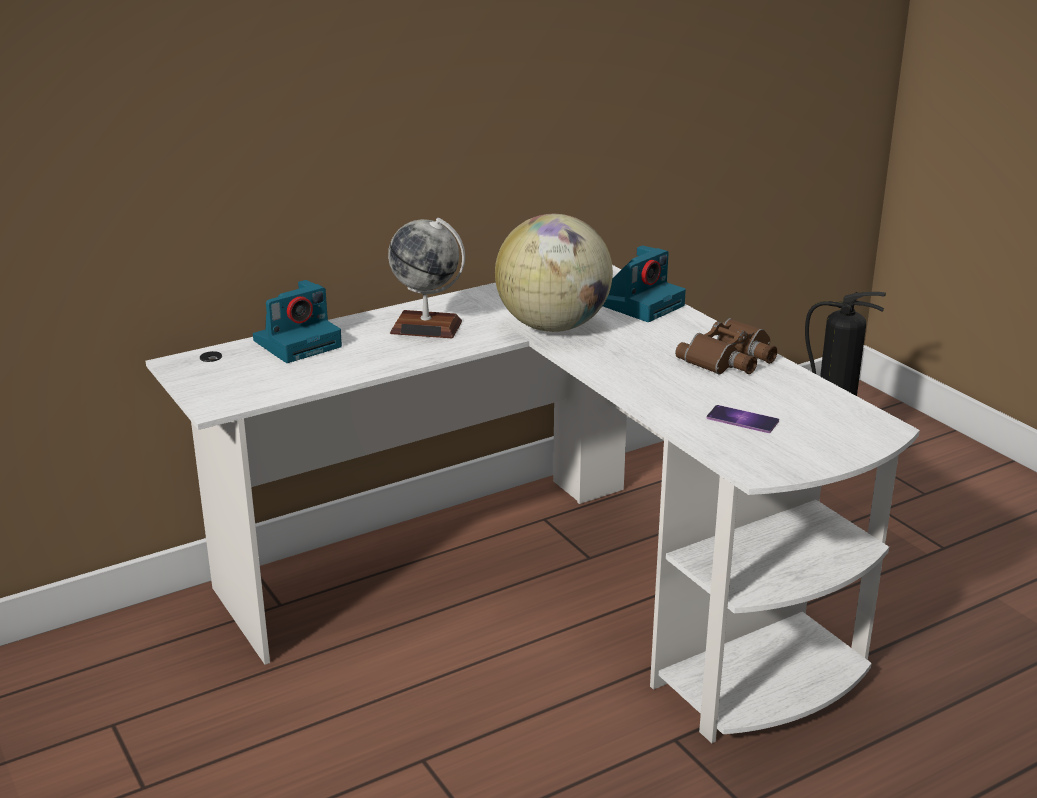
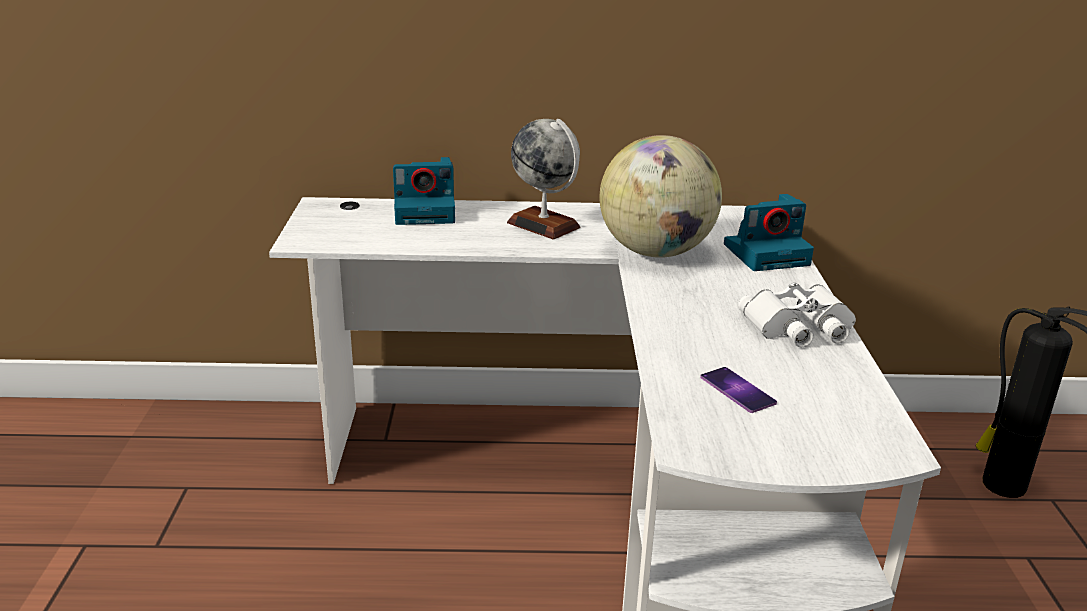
camera: 30 degrees right, 0 degrees up
brown binoculars [675,318,777,375] -> white binoculars [738,283,856,348]

